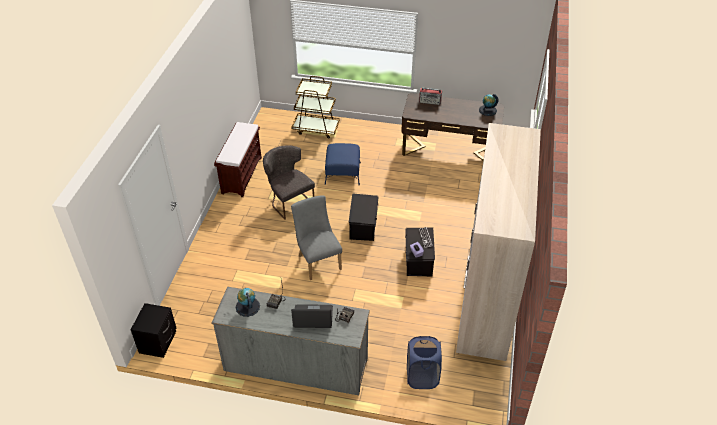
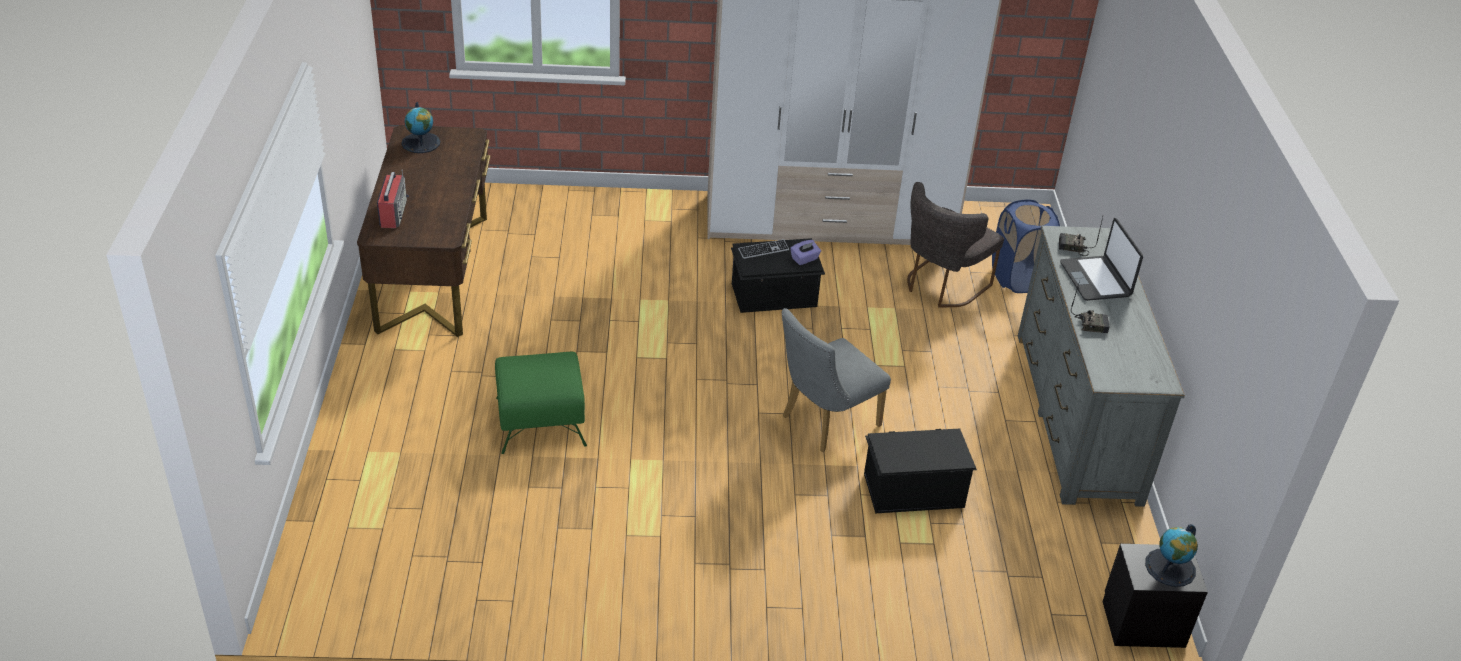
camera: 105 degrees left, 5 degrees down
brown bench [214,122,262,197] -> none
globe [236,288,260,317] -> globe moved to [1145,524,1198,587]
grey chair [263,145,315,220] -> grey chair moved to [907,182,1004,307]
brown cart [292,76,340,139] -> none
blue ottoman [325,143,361,186] -> green ottoman [495,352,587,454]
black storage box [349,193,379,241] -> black storage box moved to [864,429,977,514]

